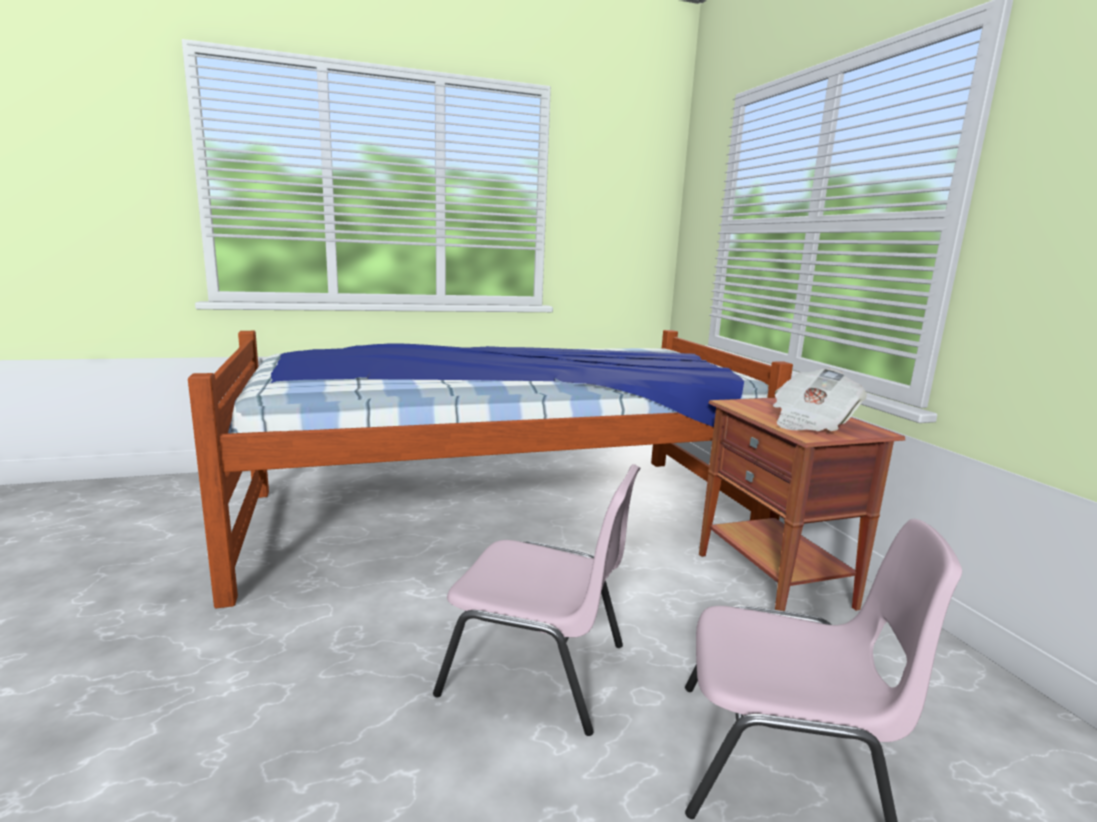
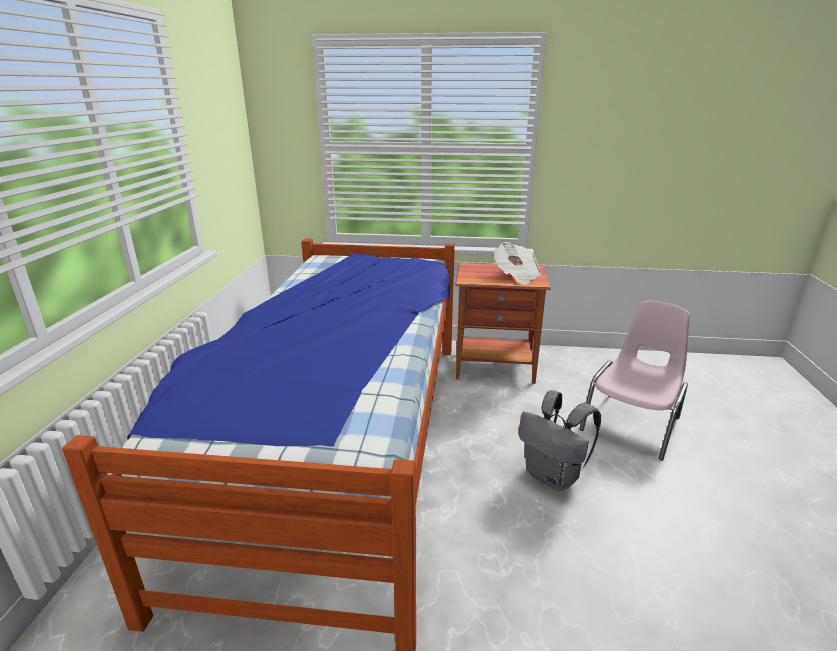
camera: 65 degrees left, 10 degrees up
pink chair [433,464,640,736] -> grey backpack [518,390,601,491]

